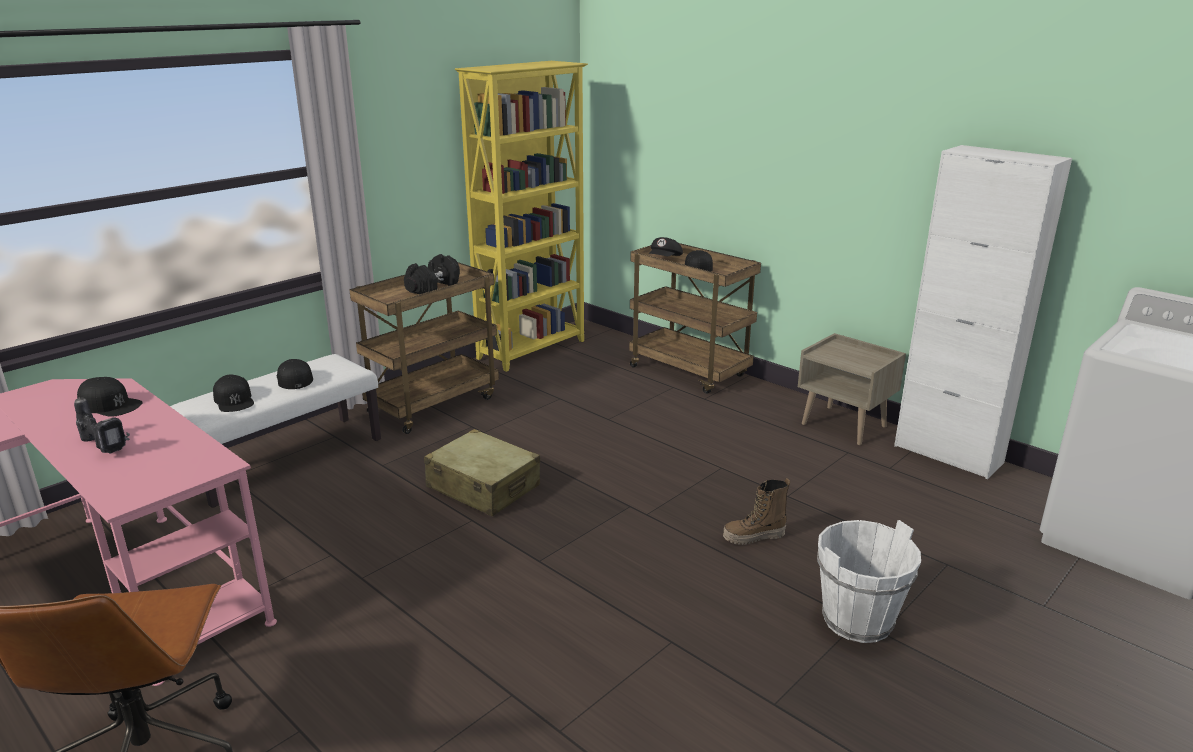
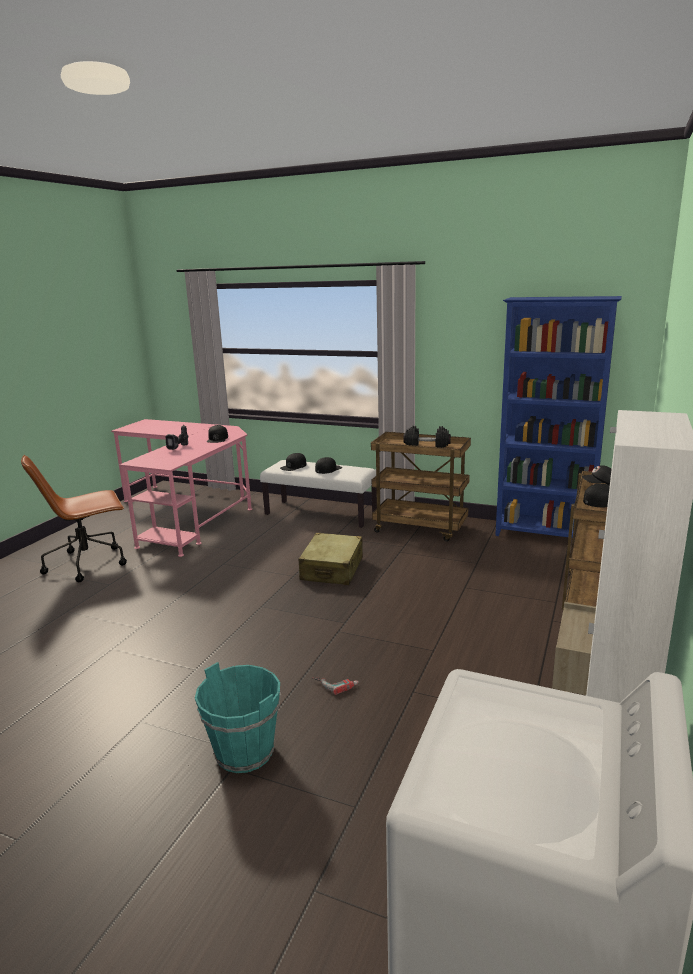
camera: 70 degrees right, 5 degrees down
yellow bookcase [455,61,588,372] -> blue bookcase [495,296,622,538]
boot [723,478,790,545] -> power drill [312,677,359,695]
white bucket [817,520,921,643] -> turquoise bucket [195,662,281,773]

